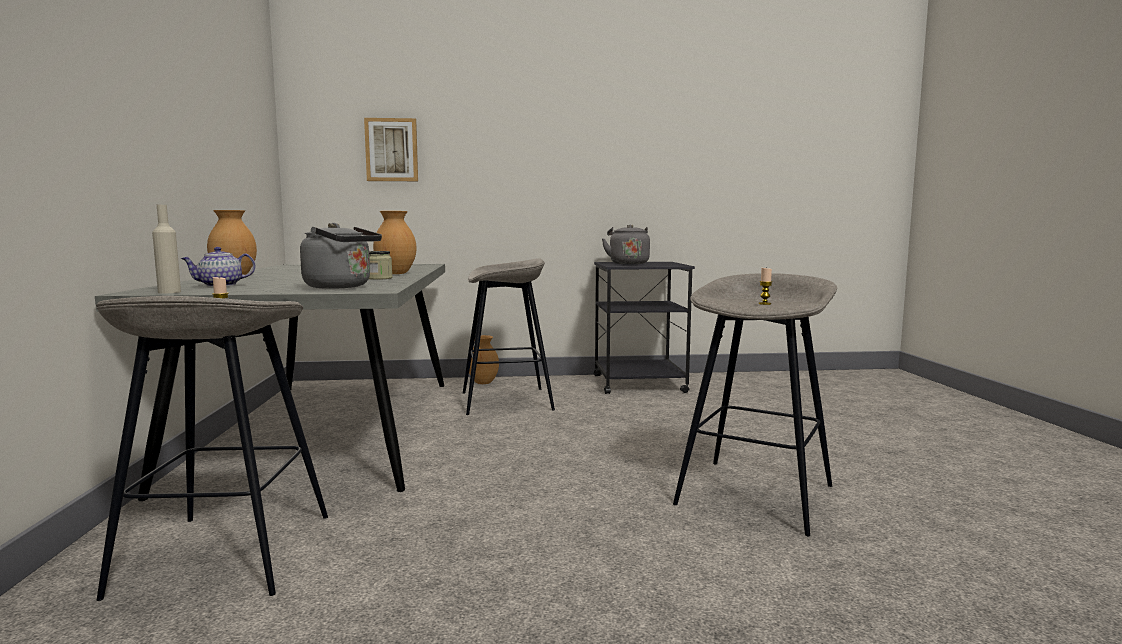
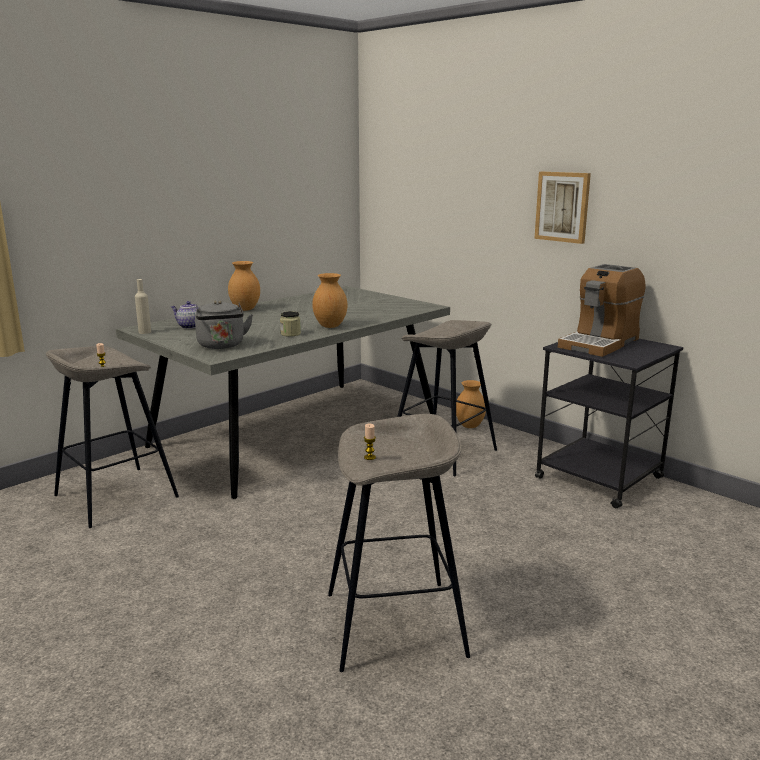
camera: 50 degrees right, 10 degrees up
picture [364,118,418,181] -> picture moved to [534,172,591,244]
grey kettle [602,224,650,264] -> coffee machine [558,264,646,357]

